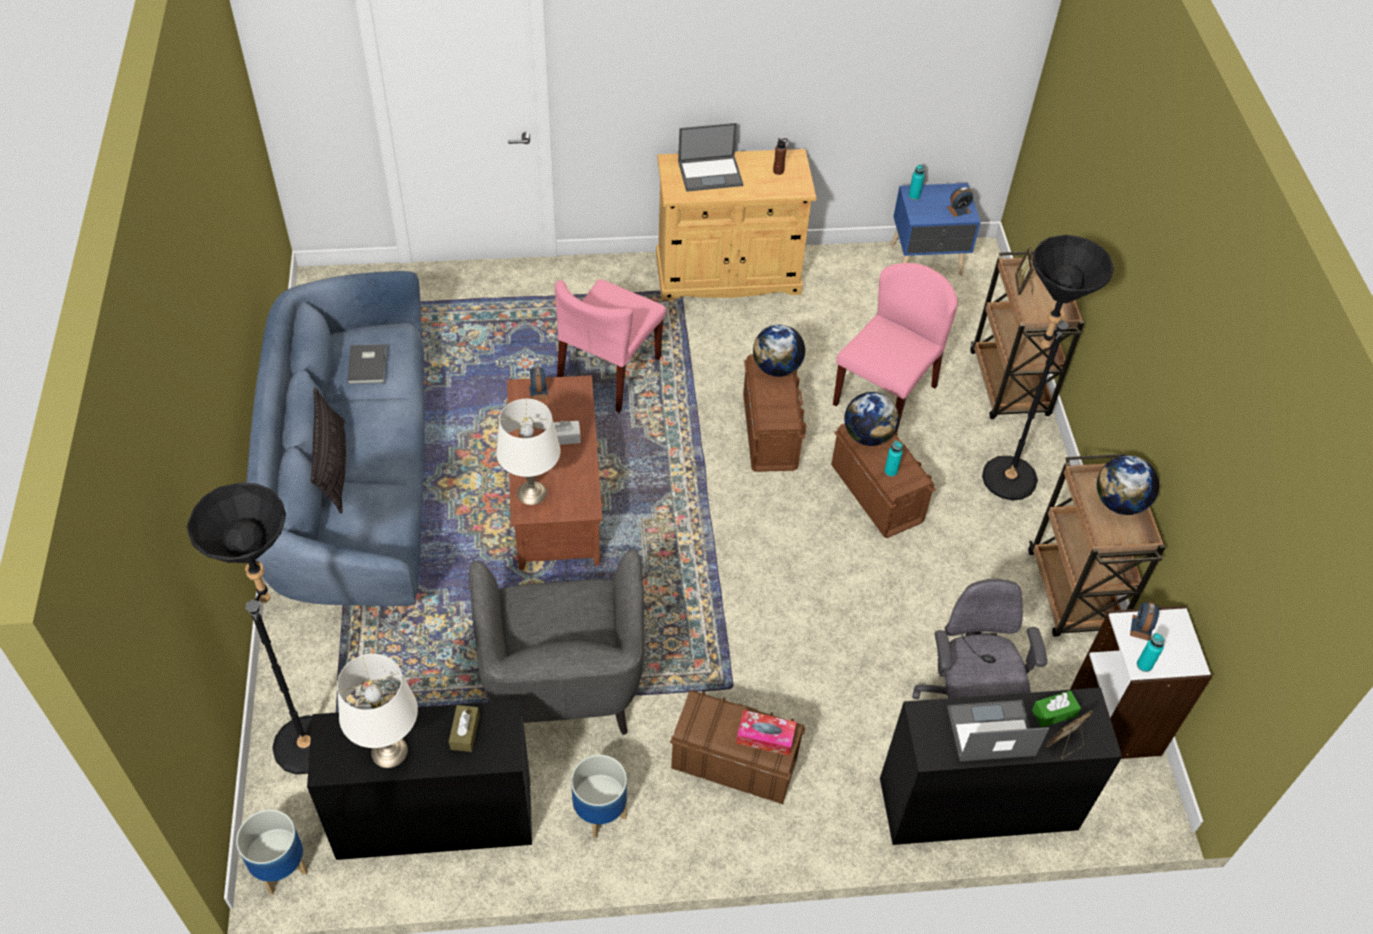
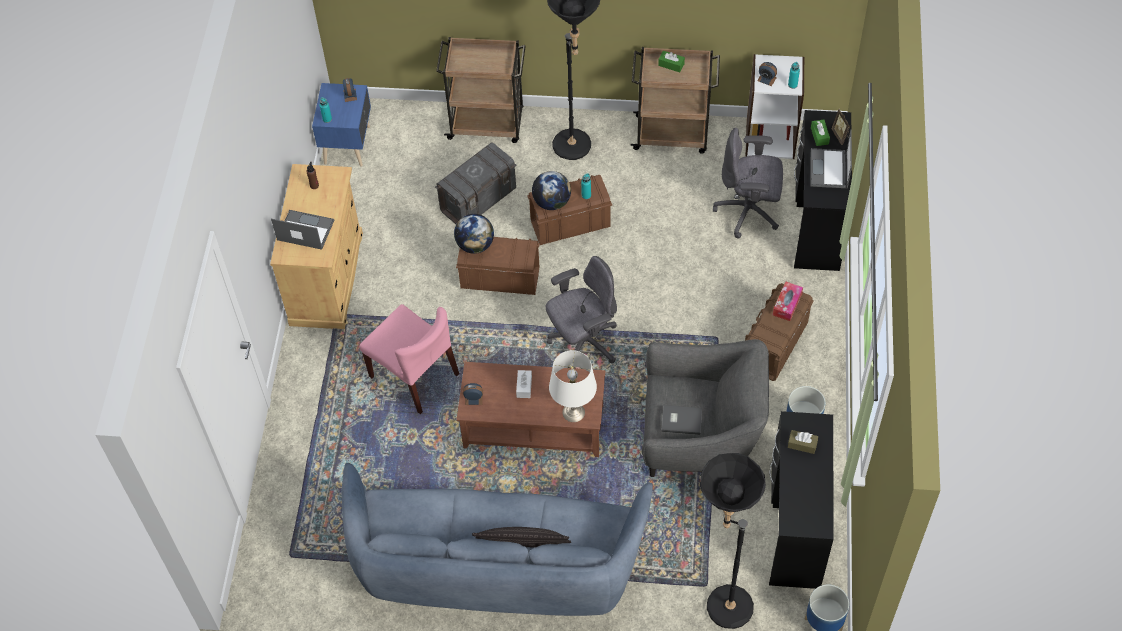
camera: 75 degrees left, 5 degrees up
white table lamp [337,654,418,768] -> none
grey book [347,344,387,384] -> grey book moved to [662,405,702,435]
laptop [678,123,743,192] -> laptop turned 75 degrees counterclockwise [271,210,334,250]
pink chair [833,263,958,432] -> grey storage box [435,142,517,224]
picture frame [1015,247,1034,295] -> none
globe [1097,455,1159,515] -> green tissue box [658,51,685,72]
none -> grey office chair [546,256,617,368]

